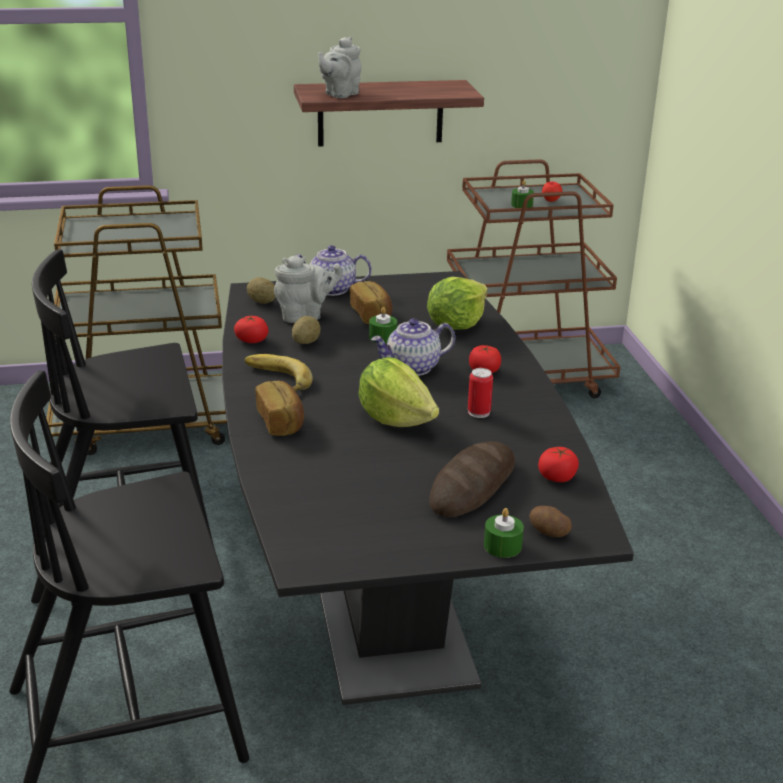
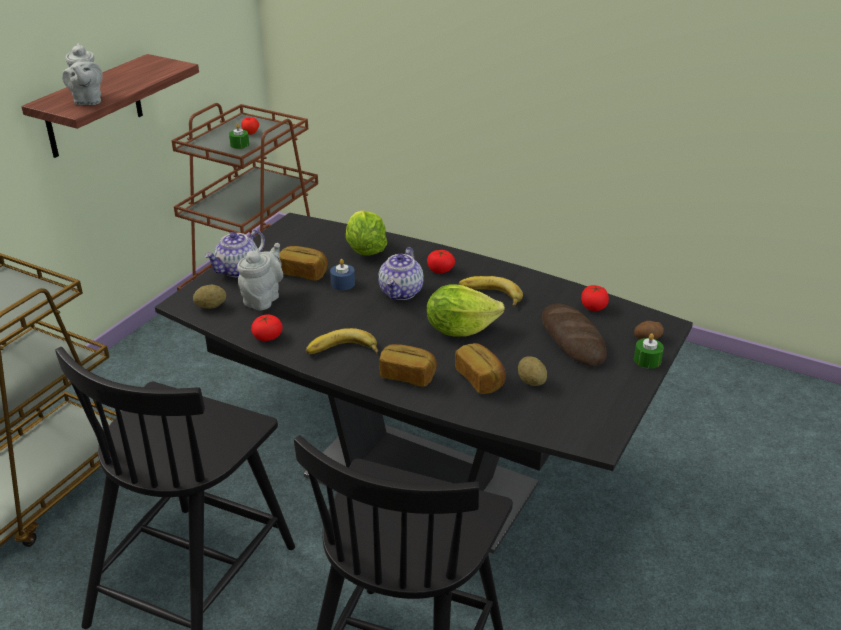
camera: 50 degrees left, 5 degrees up
potato [292,316,321,344] -> potato moved to [518,356,547,386]
green candle [369,307,397,344] -> blue candle [330,259,355,290]
can [468,368,493,418] -> banana [459,276,523,307]
none -> bread [455,343,506,394]

